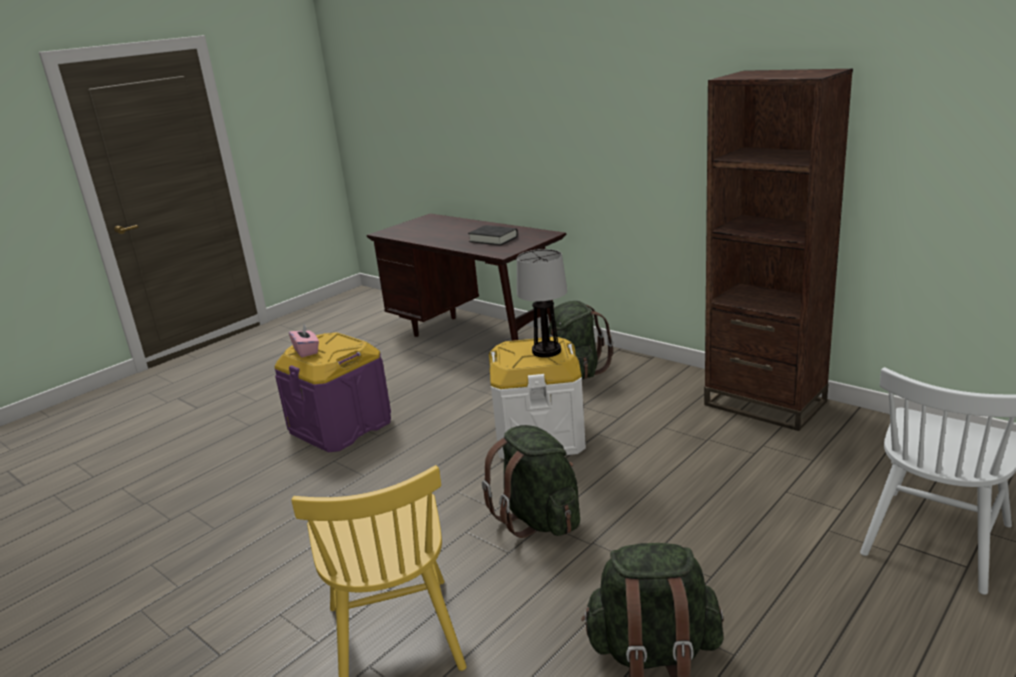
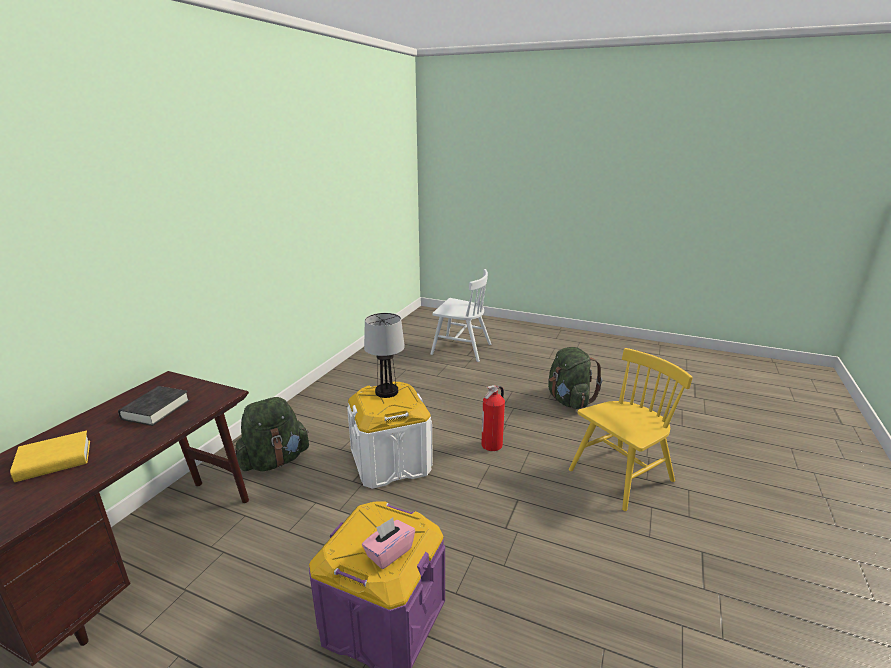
camera: 110 degrees left, 0 degrees up
green backpack [482,425,580,538] -> fire extinguisher [481,385,505,451]
brown bookcase [704,69,853,431] -> none
none -> yellow book [10,431,90,482]

